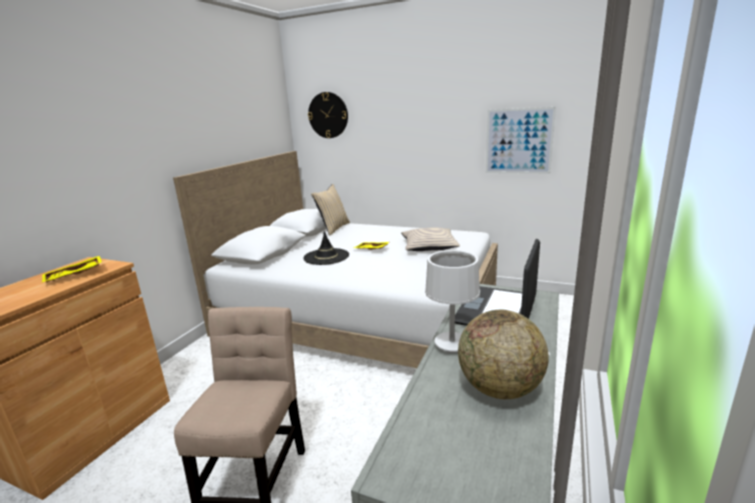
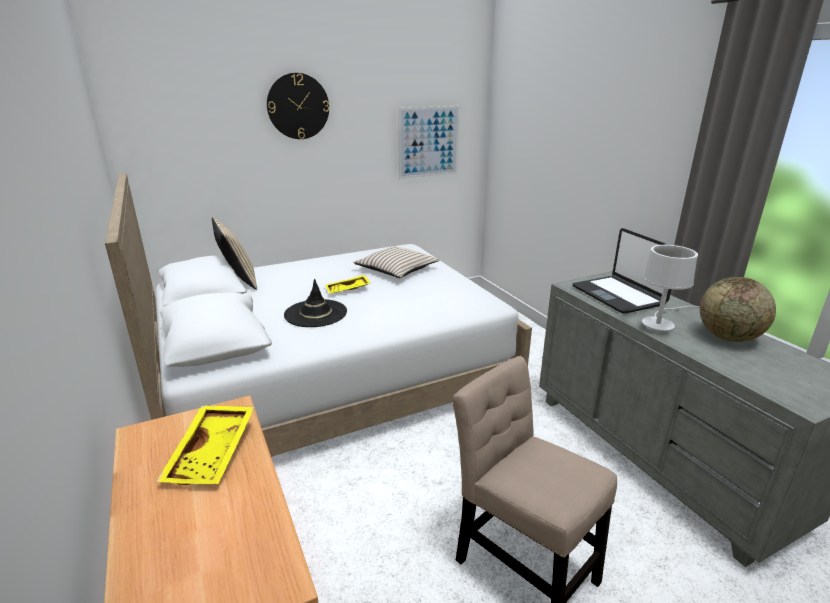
camera: 50 degrees left, 5 degrees up
wall clock [308,92,348,138] -> wall clock moved to [267,73,329,139]

